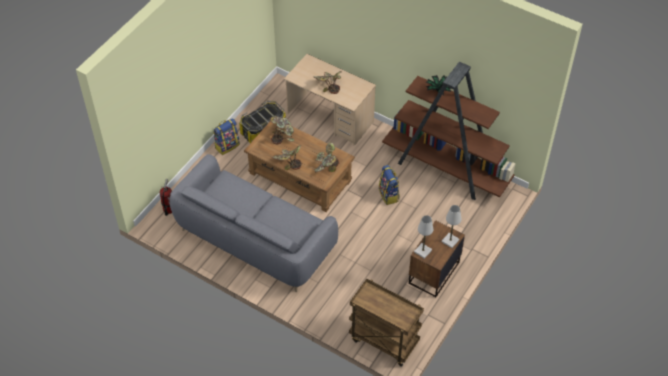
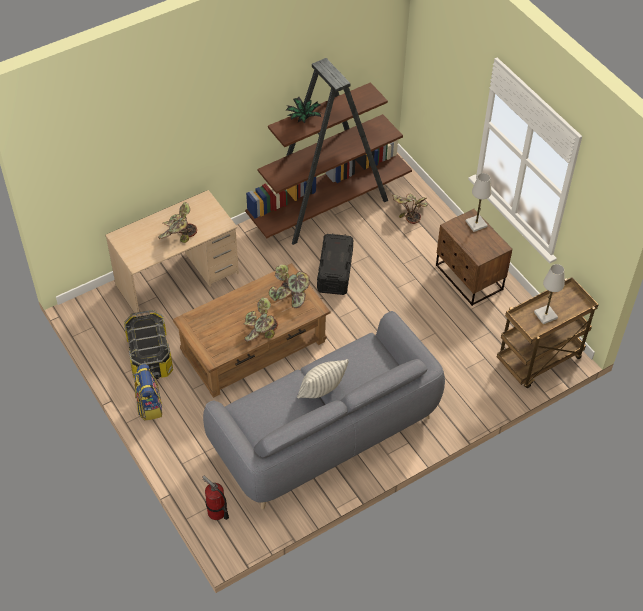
camera: 65 degrees left, 0 degrees up
potted plant [270,116,294,144] -> potted plant moved to [392,193,428,224]
backpack [379,165,400,205] -> black storage box [317,233,354,295]
white table lamp [414,215,433,259] -> white table lamp moved to [534,264,565,324]
none -> pillow [297,359,349,398]

